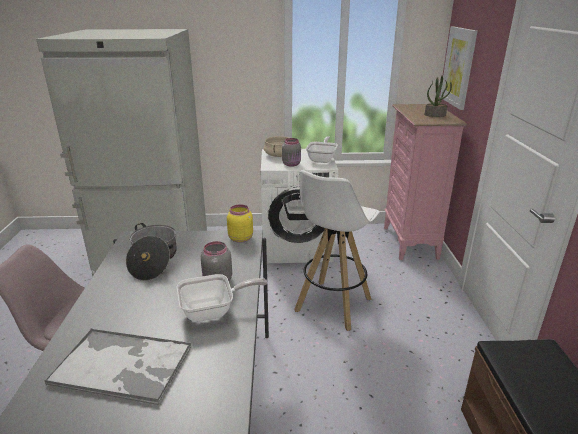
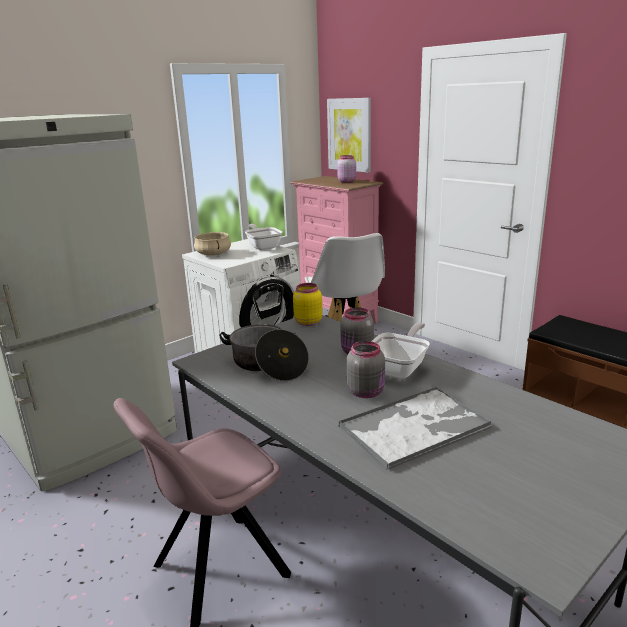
camera: 40 degrees left, 5 degrees down
grey jar [282,138,301,167] -> grey jar moved to [347,341,385,398]
potted plant [425,76,452,117] -> pink jar [337,155,356,183]

